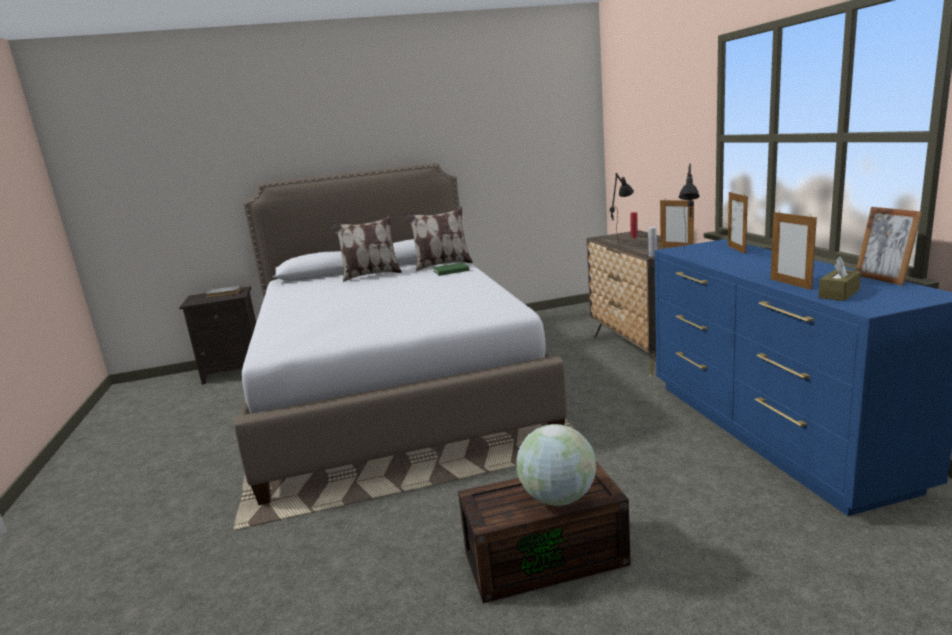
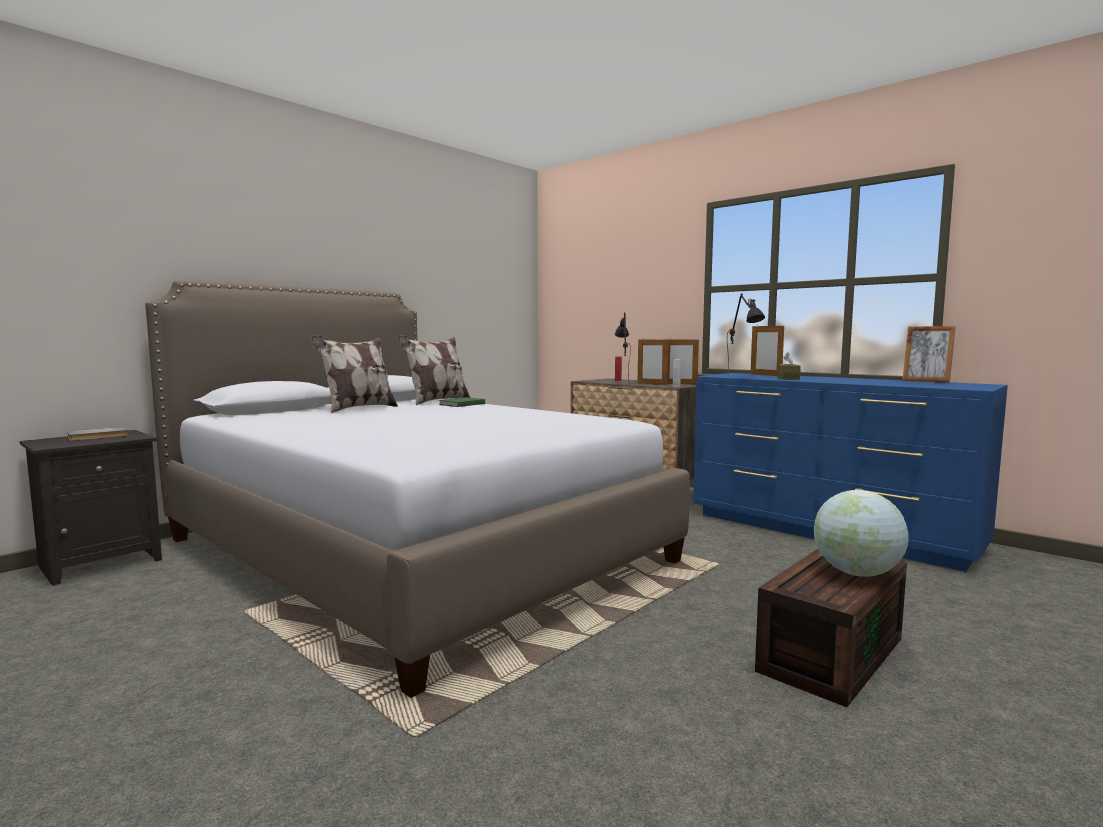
camera: 35 degrees left, 10 degrees down
picture frame [771,210,817,290] -> picture frame moved to [638,338,668,385]
brown tissue box [818,257,861,301] -> brown tissue box moved to [778,352,801,380]

